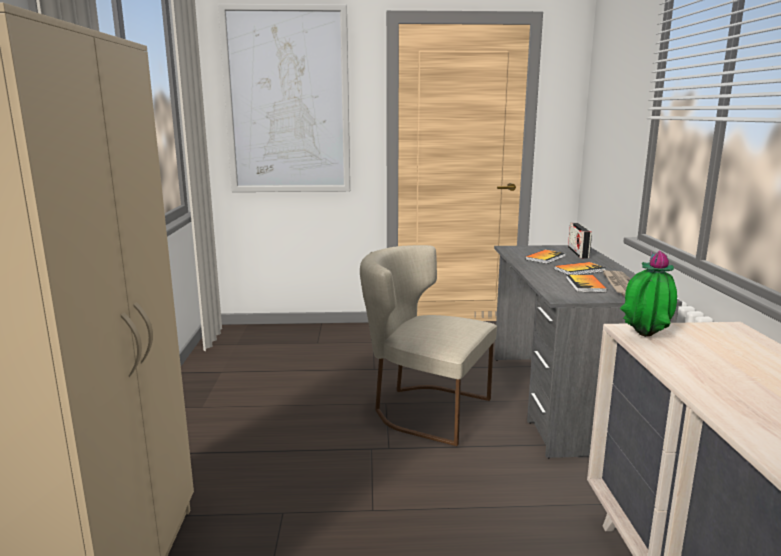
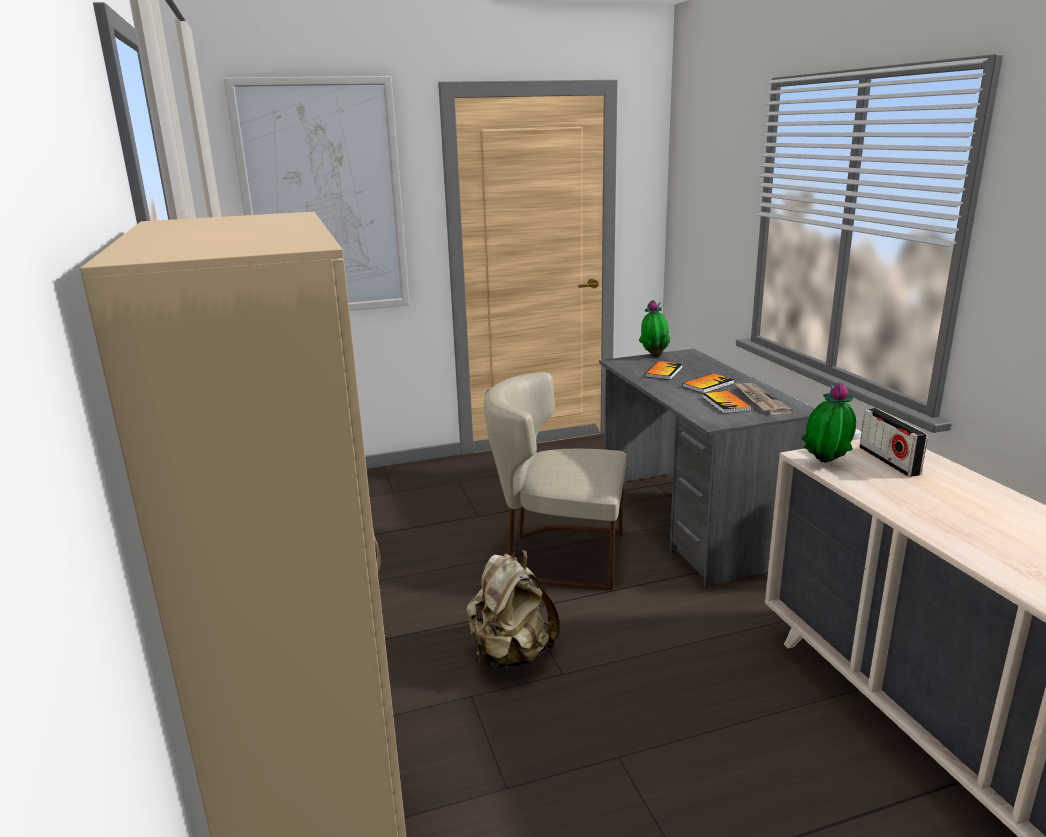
camera: 15 degrees left, 5 degrees up
radio [568,223,592,259] -> radio moved to [859,408,928,477]
none -> beige backpack [466,550,560,670]
none -> potted plant [639,300,670,357]

